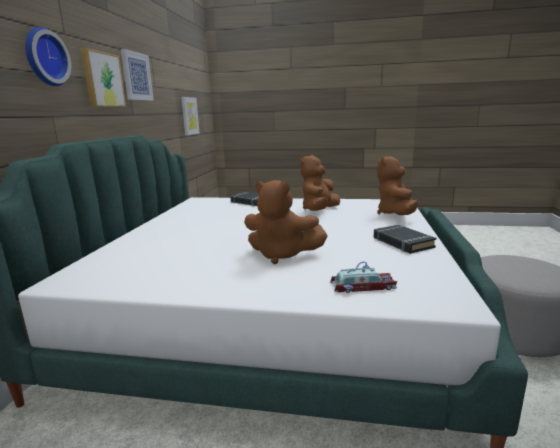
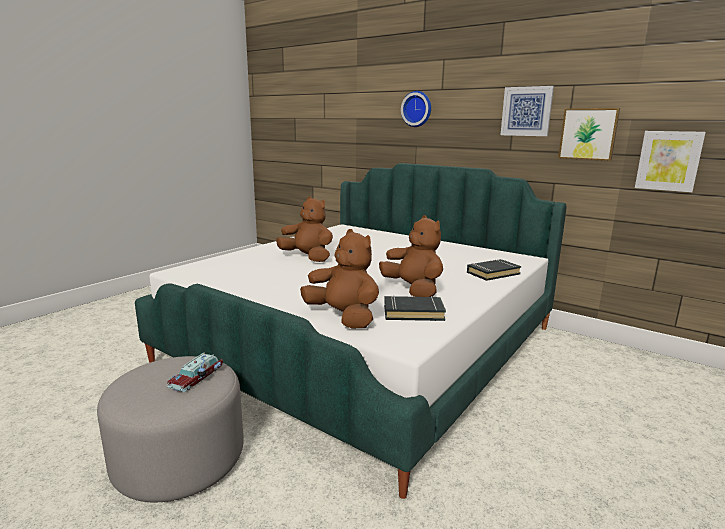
camera: 115 degrees right, 0 degrees up
picture [81,48,126,107] -> picture moved to [558,108,620,161]
brown plush toy [244,180,328,264] -> brown plush toy turned 75 degrees clockwise [276,196,333,262]
toy car [330,261,397,293] -> toy car moved to [167,352,224,392]
black book [374,225,436,254] -> black book moved to [384,295,446,321]

